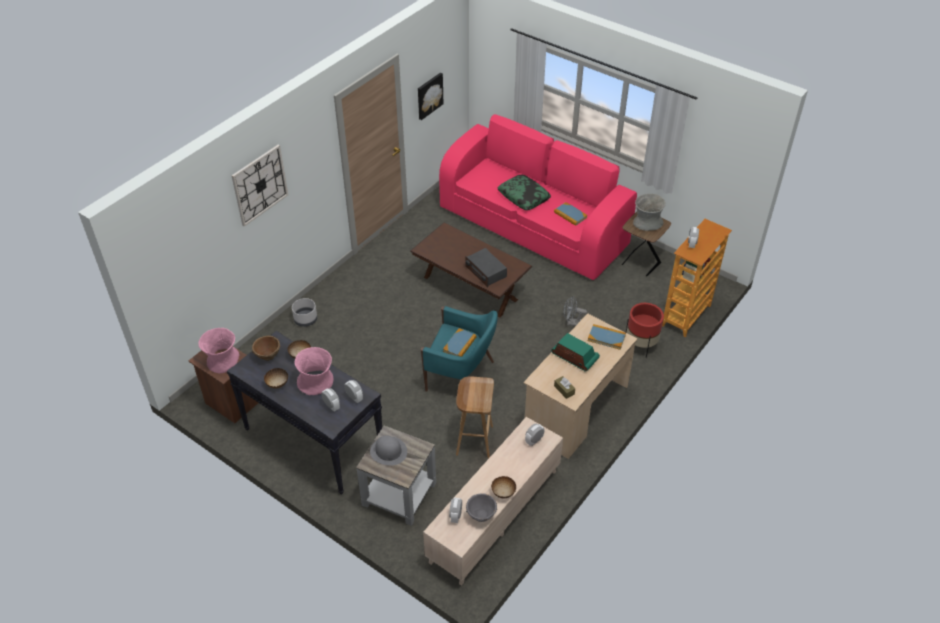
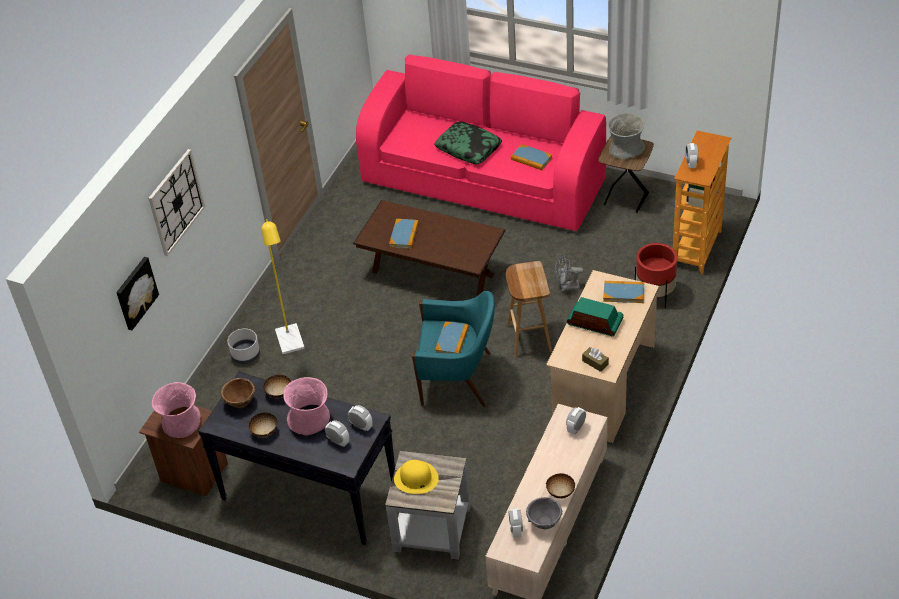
camera: 10 degrees left, 0 degrees up
grey hat [370,435,407,466] -> yellow hat [394,460,439,494]
picture [418,73,443,120] -> picture moved to [116,257,159,330]
brown stool [456,376,494,458] -> brown stool moved to [506,261,552,357]
radio [466,248,507,287] -> none
none -> yellow floor lamp [261,219,305,354]
none -> book [389,219,419,249]

